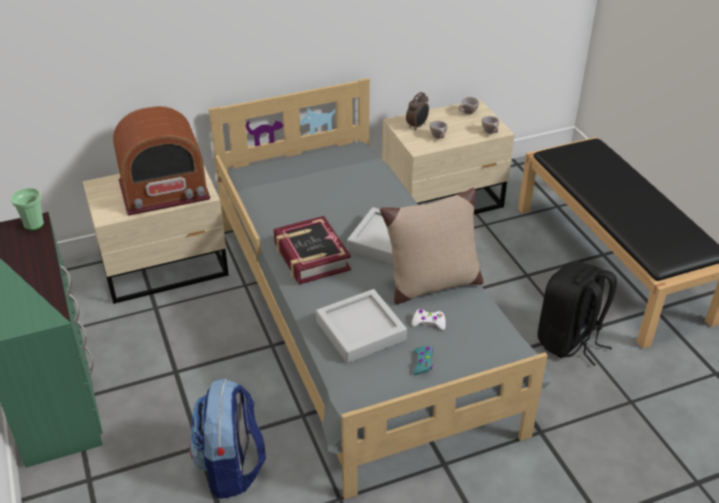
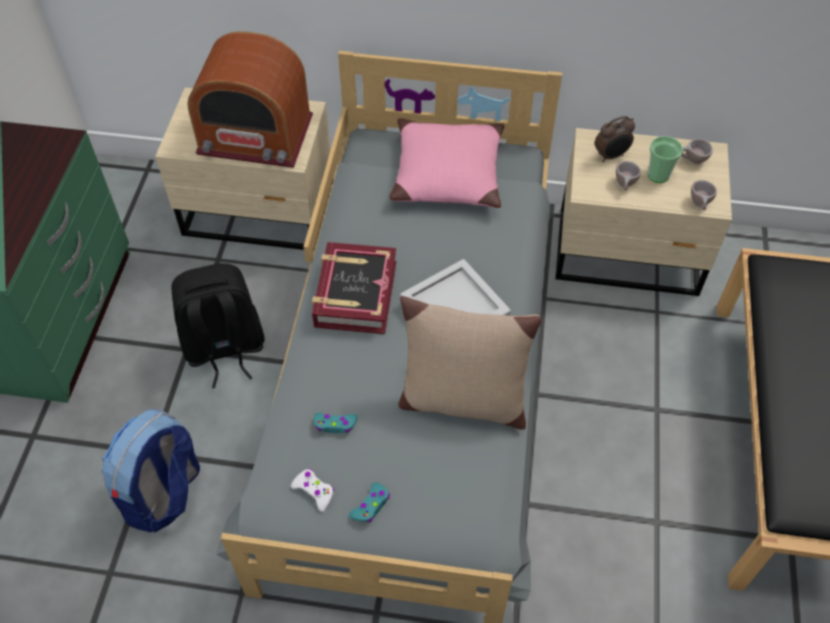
camera: 30 degrees right, 15 degrees up
cup [11,188,44,230] -> cup moved to [648,136,683,183]
grey tray [316,289,407,363] -> turquoise game controller [314,413,357,433]
white game controller [412,309,446,330] -> white game controller moved to [291,469,334,512]
black backpack [538,261,617,366] -> black backpack moved to [171,263,265,388]
none -> pink pillow [390,118,504,208]

